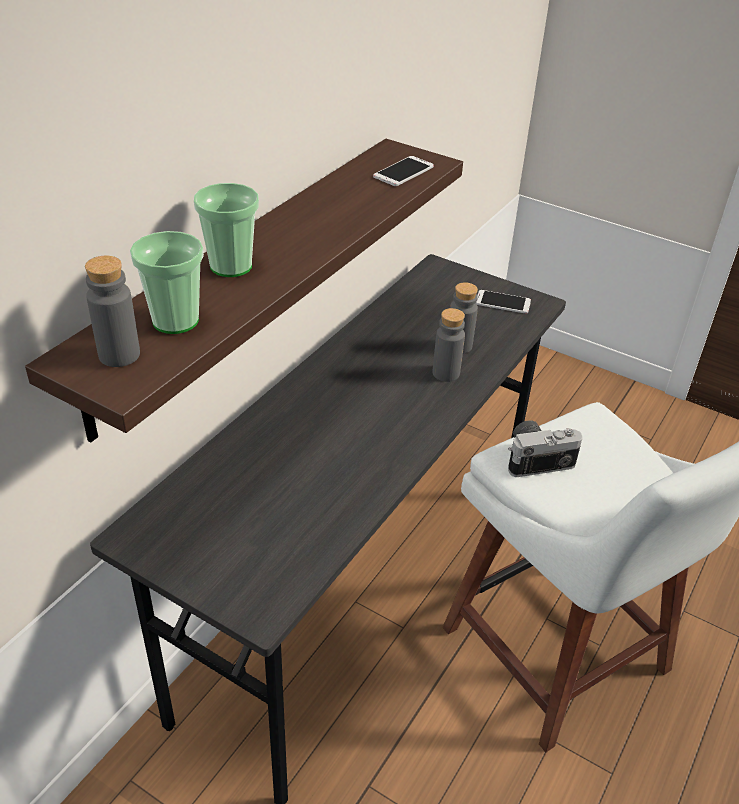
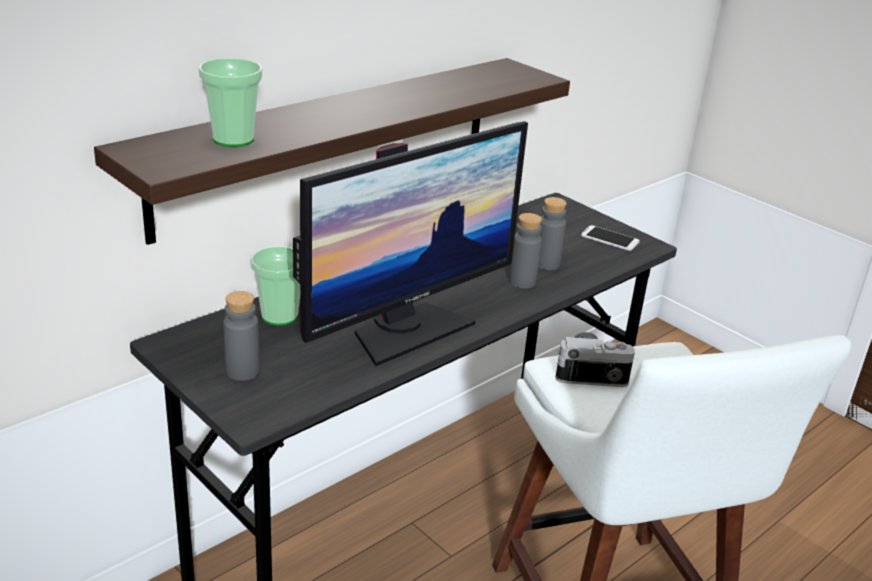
camera: 15 degrees right, 10 degrees down
grey bottle [85,255,140,367] -> grey bottle moved to [223,291,260,381]
cup [194,183,259,277] -> cup moved to [251,246,300,326]
phone [373,156,434,186] -> none
none -> monitor [293,121,528,366]

